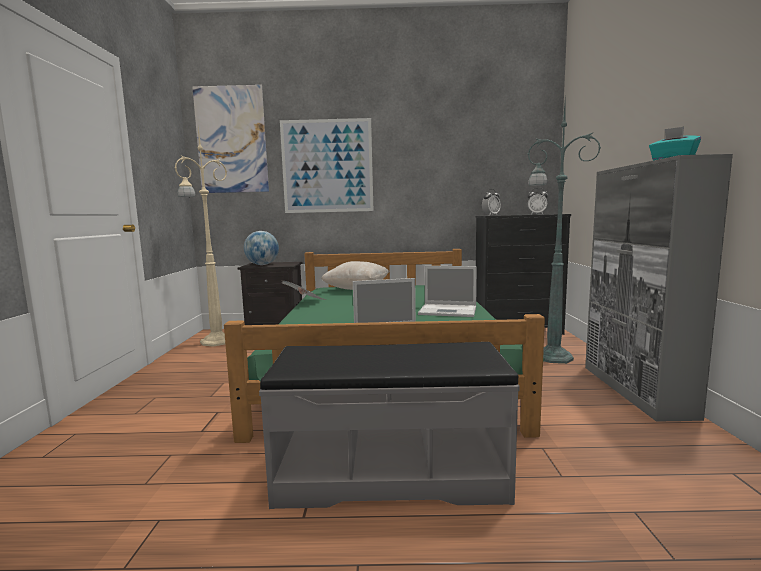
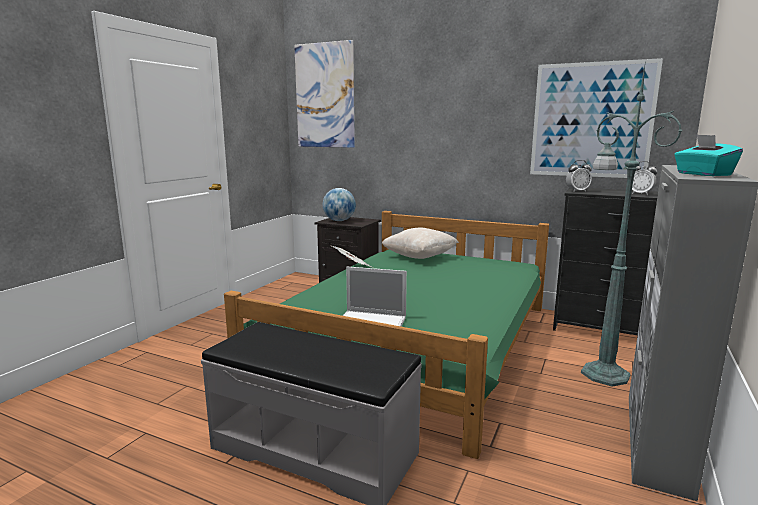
camera: 25 degrees right, 5 degrees up
beige floor lamp [174,127,227,347] -> none
picture [280,118,373,213] -> picture moved to [530,58,663,178]
laptop [418,266,477,317] -> none

